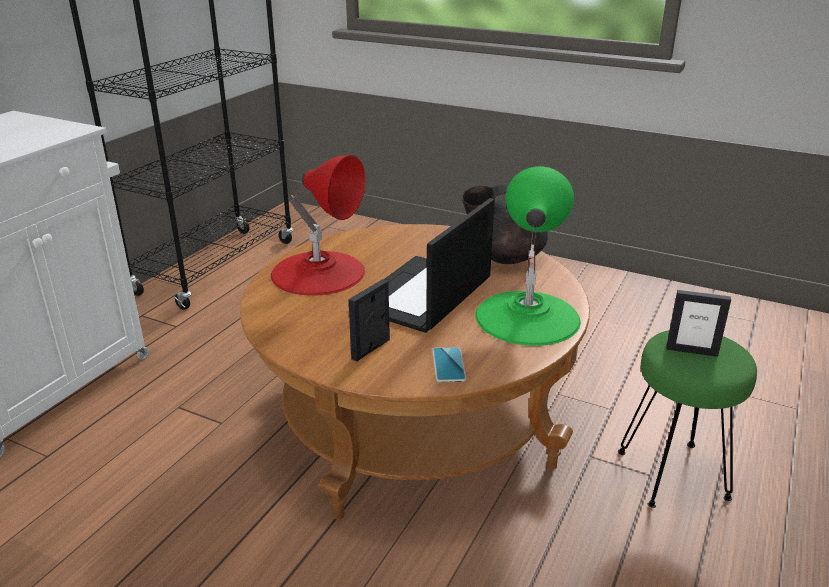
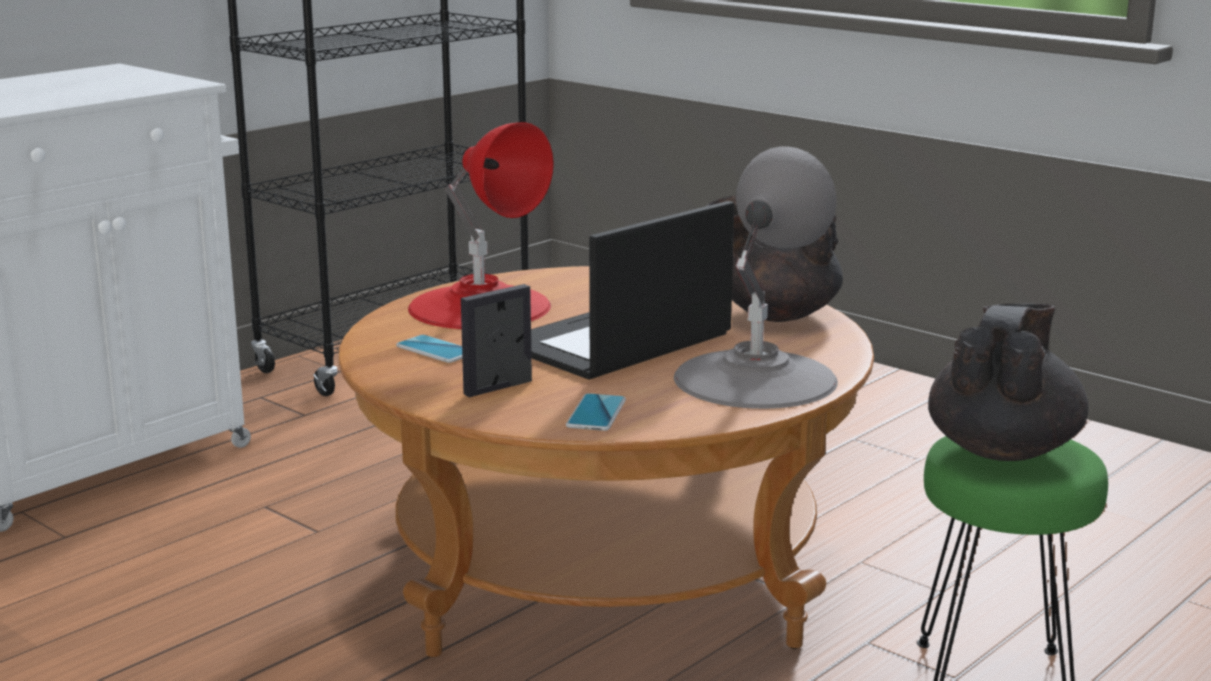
camera: 15 degrees right, 10 degrees down
green table lamp [475,166,581,346] -> grey table lamp [674,146,838,409]
picture frame [666,290,731,357] -> black teapot [928,303,1089,461]
none -> phone [396,335,462,363]

